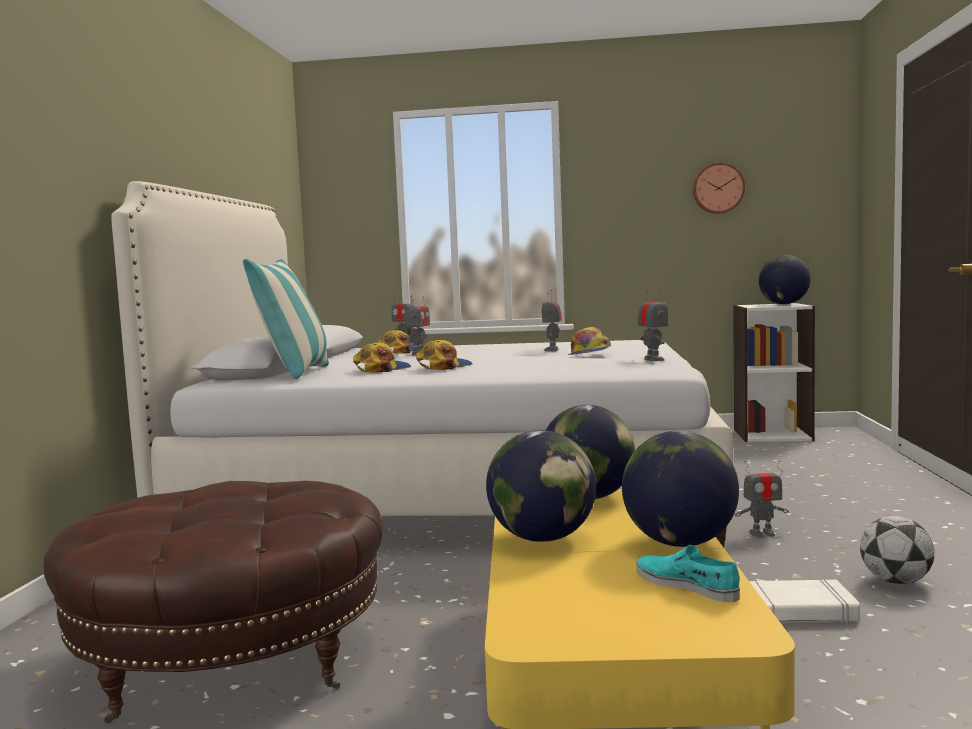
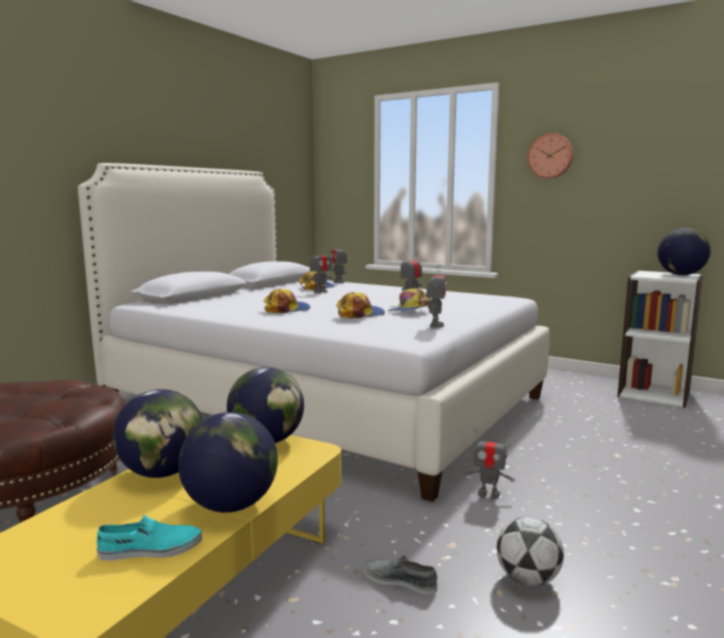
camera: 25 degrees right, 5 degrees up
pillow [243,259,329,379] -> none
cap [353,343,411,373] -> cap moved to [336,292,385,318]
turquoise shoe [636,545,740,602] -> turquoise shoe turned 90 degrees clockwise [96,515,202,561]
wall clock [693,162,745,214] -> wall clock moved to [528,133,573,178]
white book [749,579,860,624] -> grey shoe [362,556,437,595]

